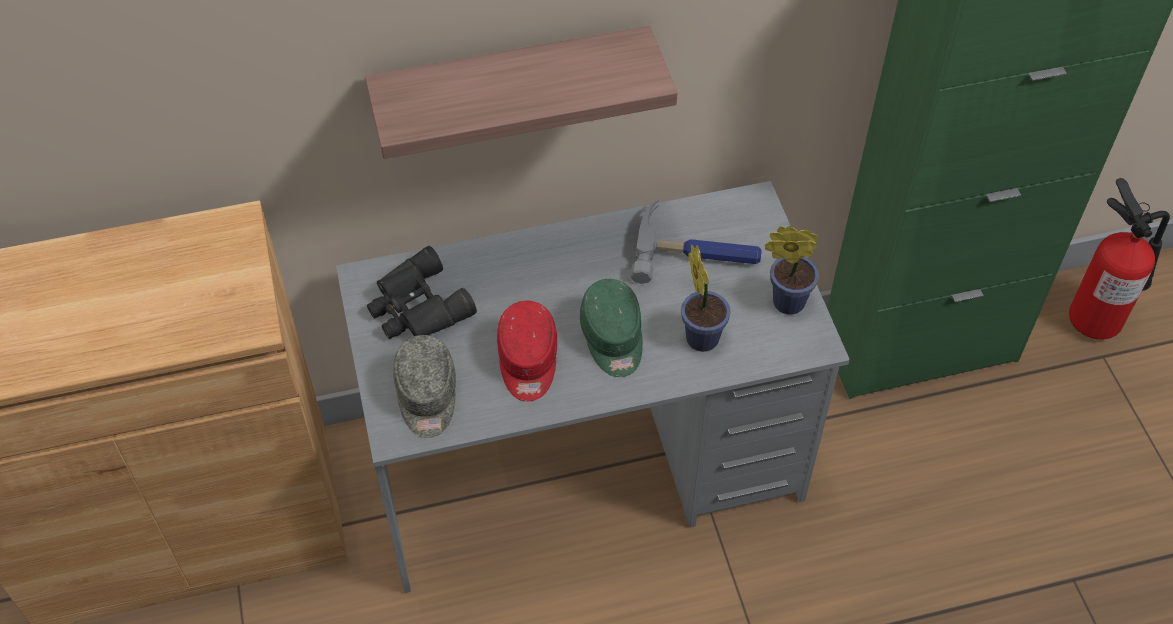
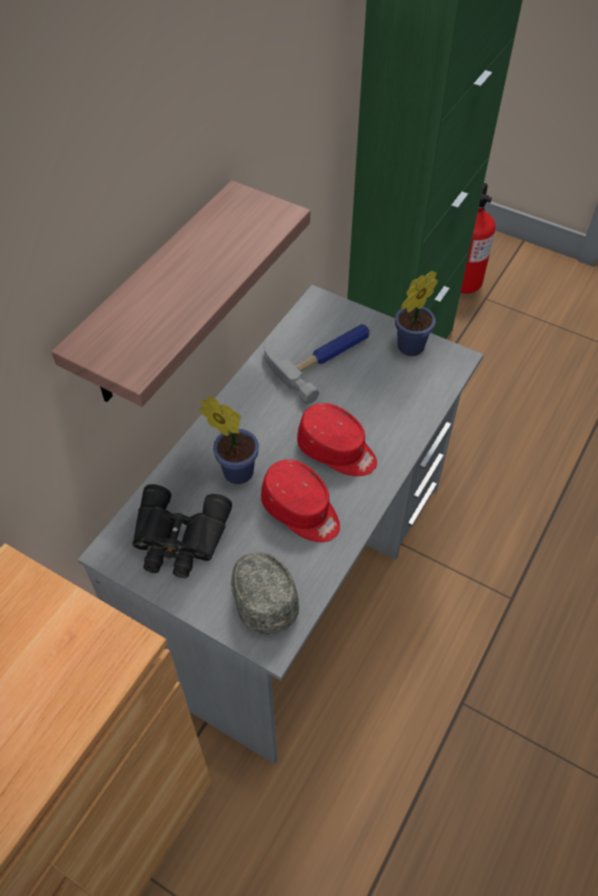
camera: 45 degrees left, 0 degrees up
grey cap [393,335,456,438] -> grey cap turned 150 degrees counterclockwise [231,553,299,635]
green cap [580,279,643,377] -> red cap [297,403,377,476]
potted plant [681,244,731,352] -> potted plant moved to [199,396,259,484]

